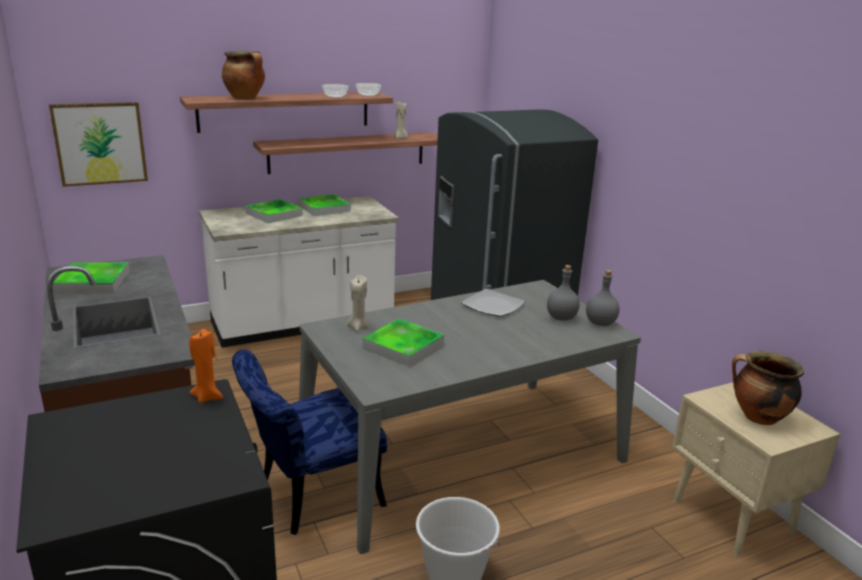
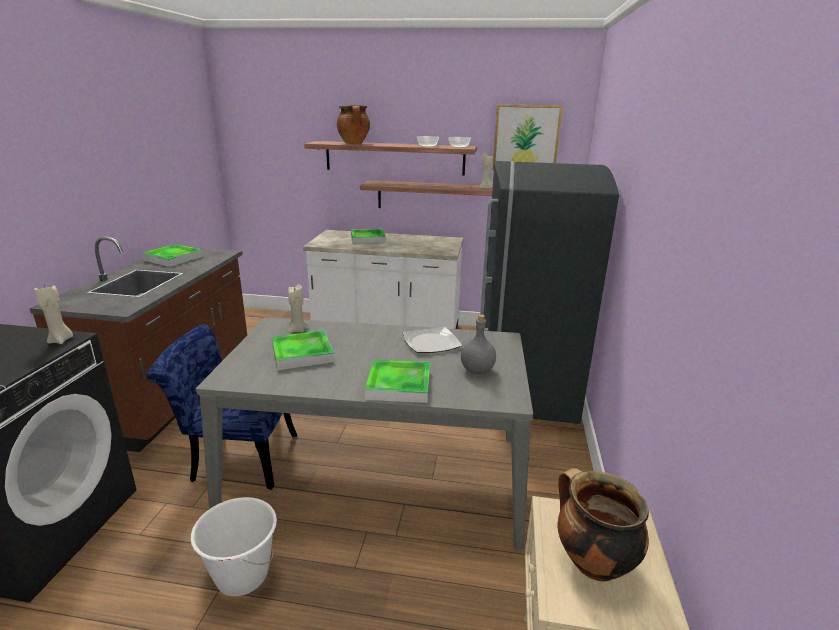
camera: 35 degrees right, 0 degrees up
picture [49,102,148,187] -> picture moved to [493,104,563,170]
orange candle [189,329,223,403] -> beige candle [34,285,73,344]
tray [299,194,351,216] -> tray moved to [365,360,430,403]
grey bottle [586,270,619,326] -> none

